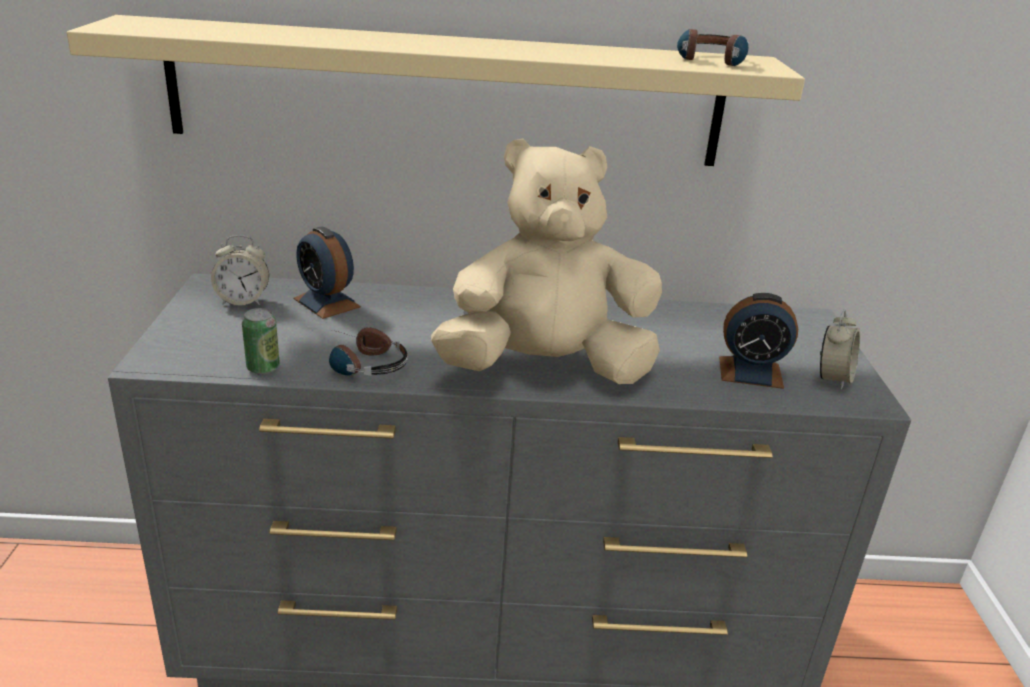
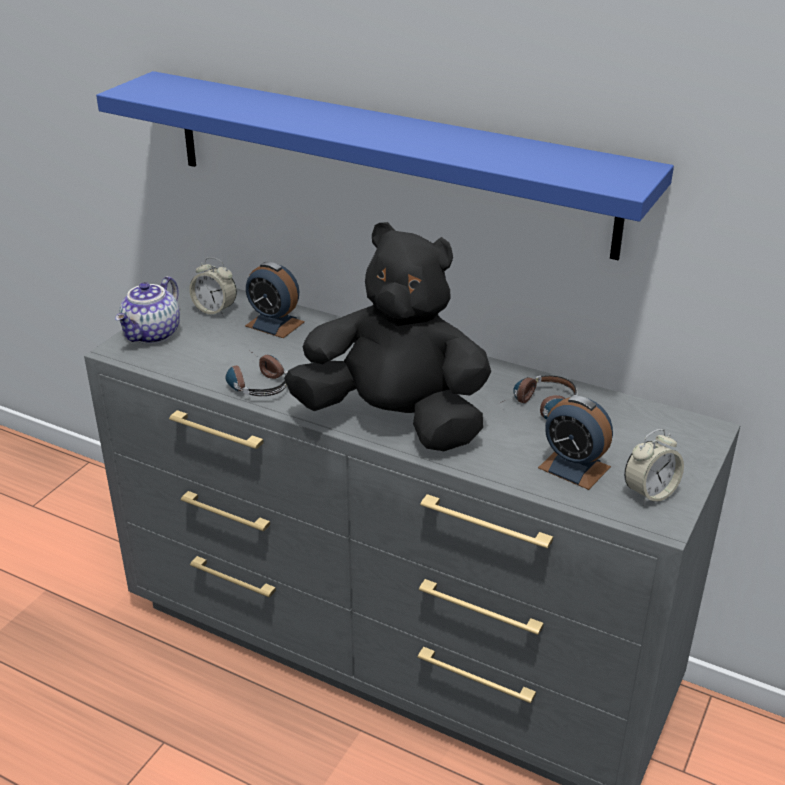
camera: 30 degrees right, 5 degrees up
beige shelf [67,15,805,166] -> blue shelf [96,71,674,260]
can [242,308,280,374] -> none
alarm clock [293,227,361,319] -> alarm clock turned 45 degrees counterclockwise [245,262,305,338]
beige plush toy [431,138,662,384] -> black plush toy [284,222,491,451]
headphones [677,29,749,66] -> headphones moved to [498,375,578,420]
none -> teapot [115,276,180,344]

